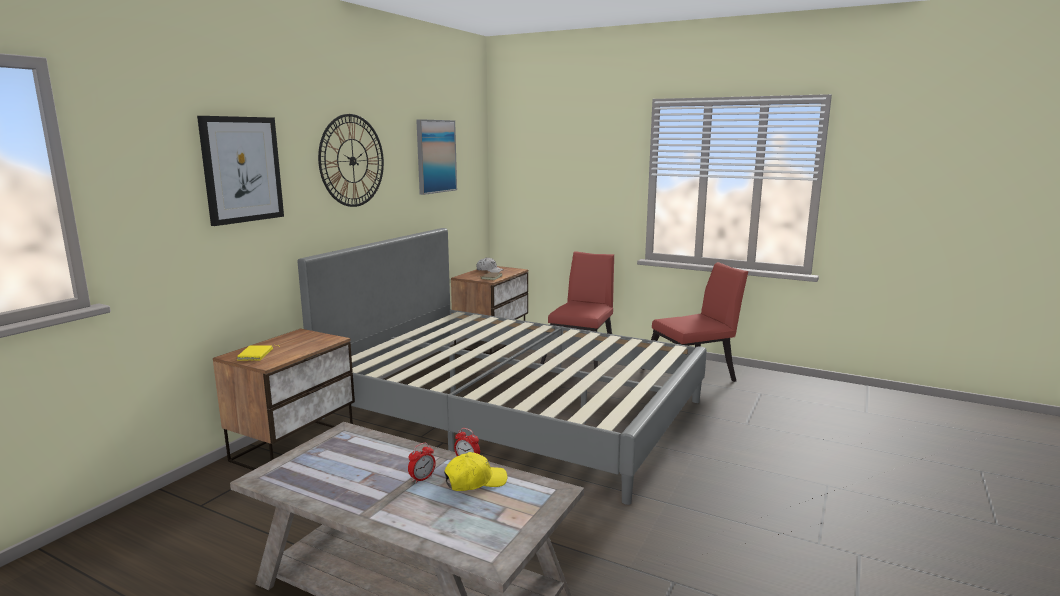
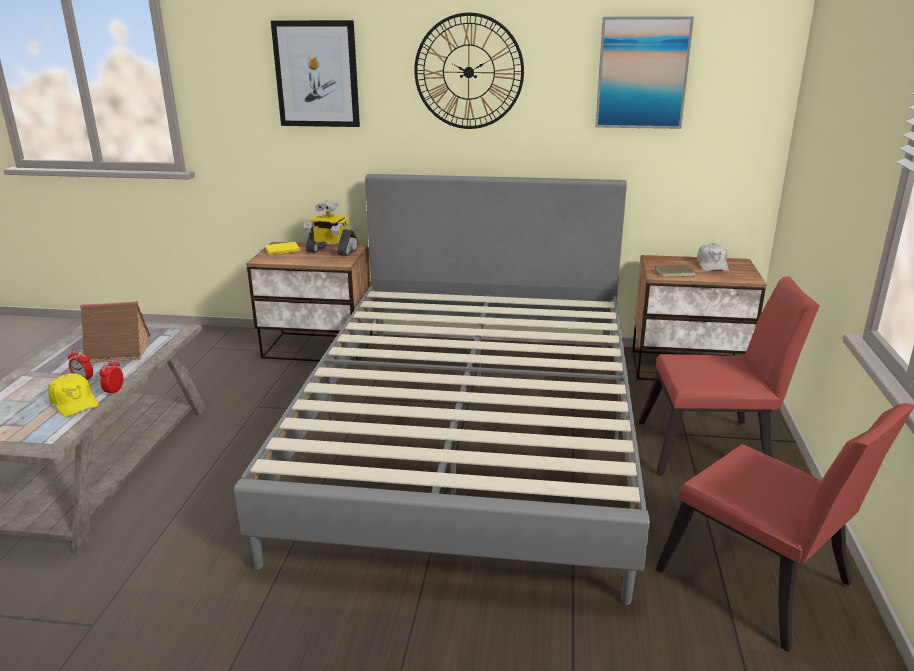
camera: 70 degrees right, 10 degrees up
none -> toy house [80,301,150,363]
none -> toy robot [303,200,358,256]

